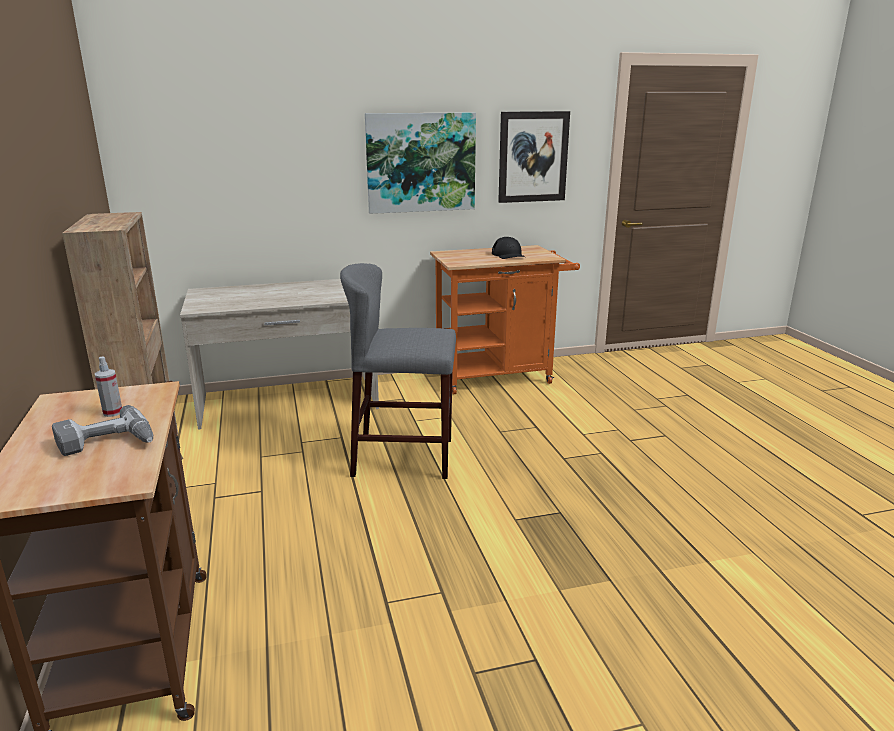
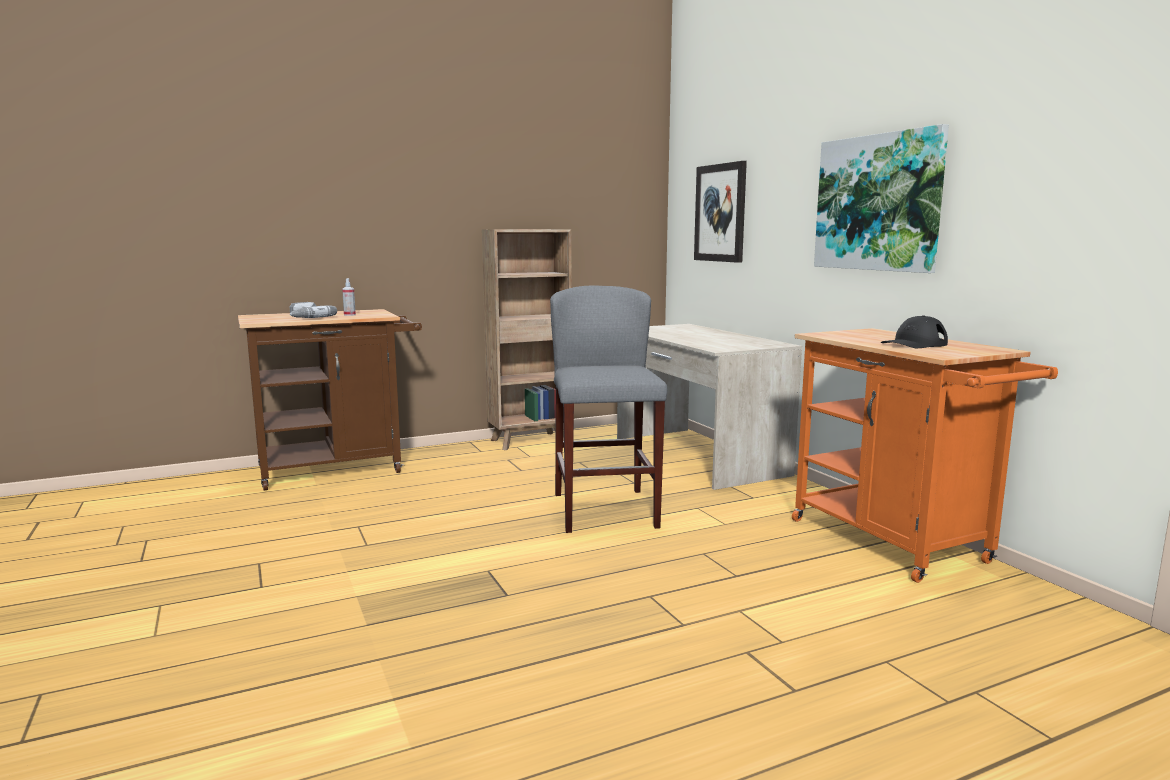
camera: 80 degrees right, 10 degrees down
picture [498,111,570,203] -> picture moved to [694,161,747,263]

